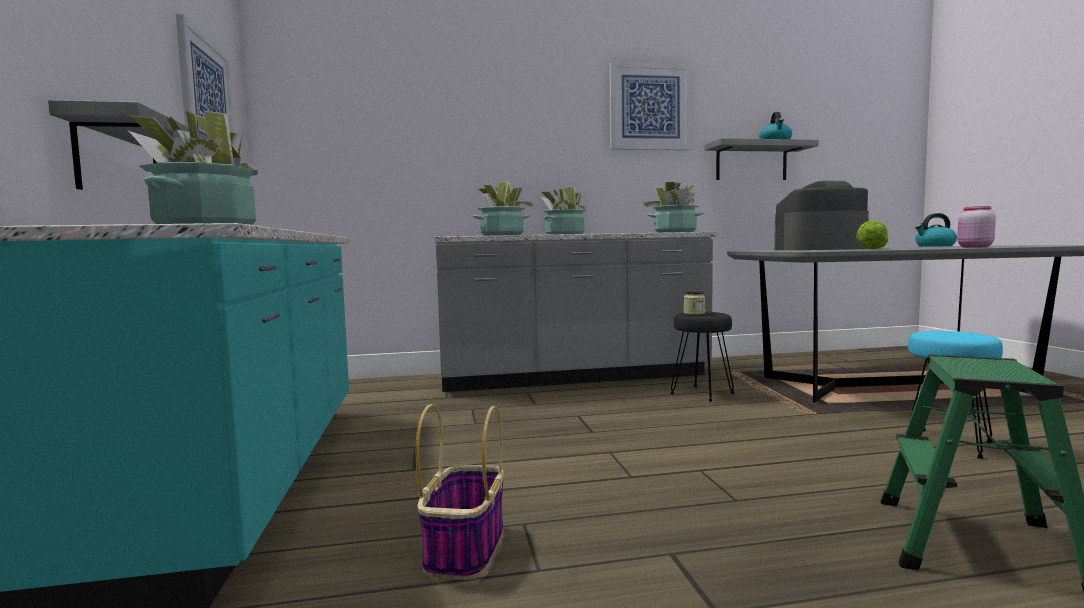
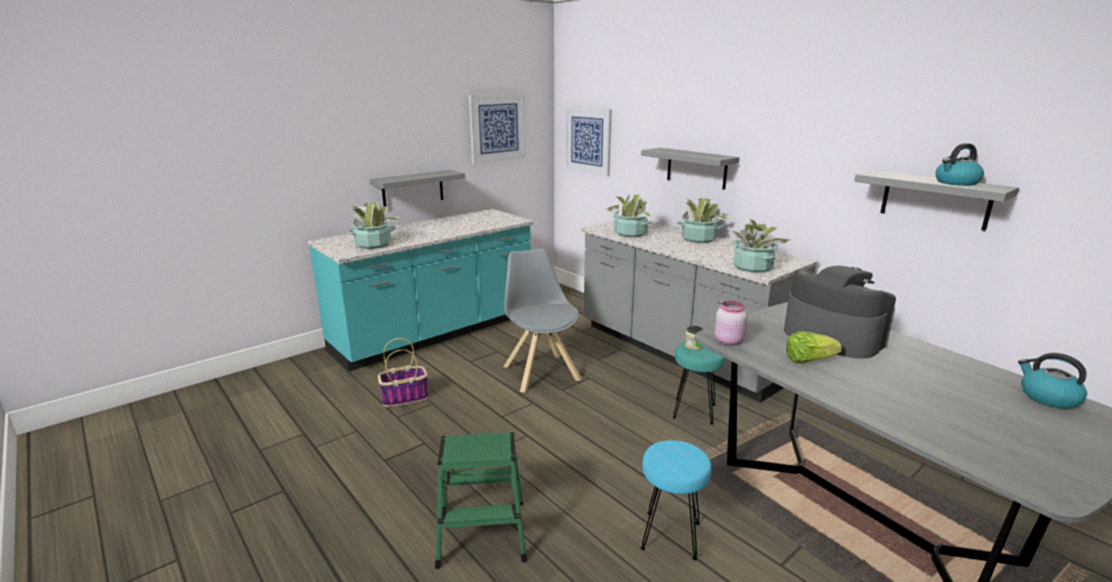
camera: 60 degrees right, 15 degrees up
picture [609,61,691,150] -> picture moved to [565,106,612,177]
black stool [670,312,735,402] -> turquoise stool [672,342,725,425]
pink jar [957,206,996,248] -> pink jar moved to [714,301,748,346]
none -> grey chair [503,248,582,393]
none -> grey shelf [641,148,740,190]

